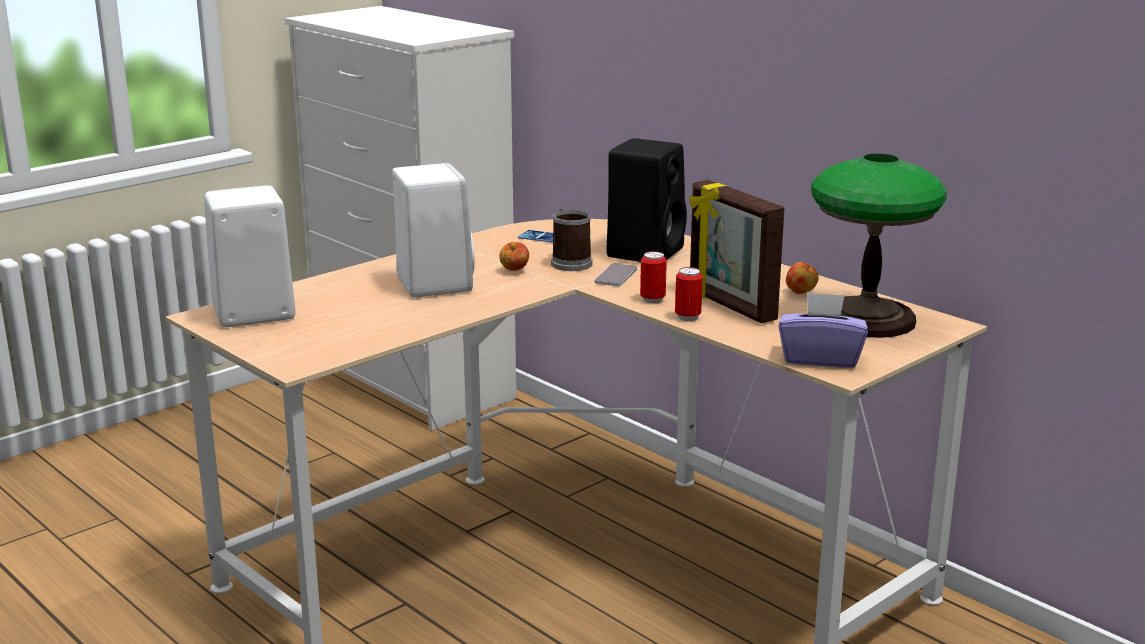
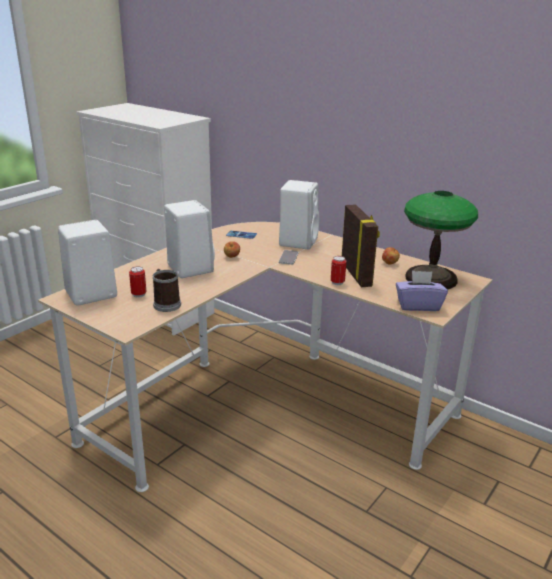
camera: 10 degrees left, 5 degrees up
mug [551,209,593,271] -> mug moved to [153,269,181,312]
black speaker [606,138,687,262] -> white speaker [279,180,320,249]
can [640,251,667,303] -> can moved to [129,266,146,298]
picture frame [689,180,784,323] -> picture frame turned 150 degrees counterclockwise [342,204,380,287]

